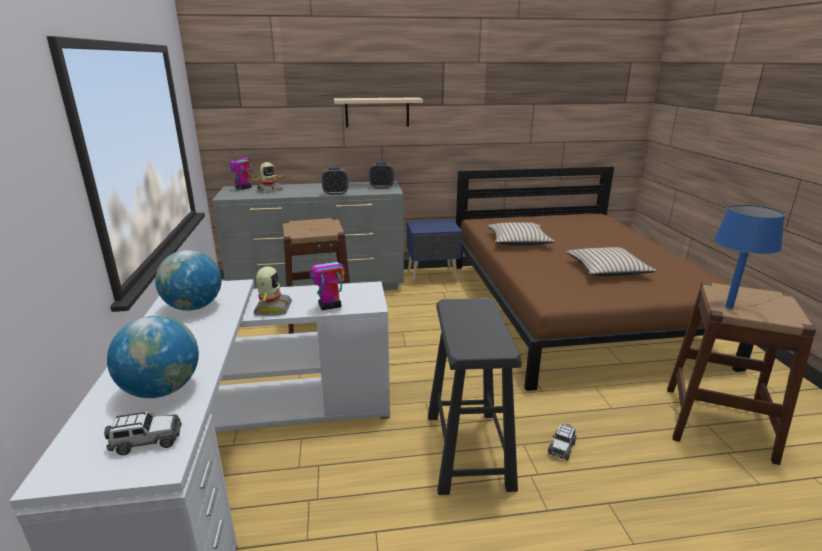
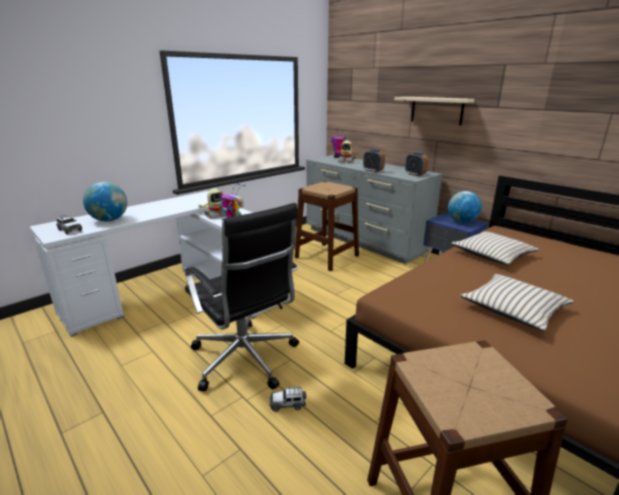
camera: 55 degrees right, 0 degrees up
globe [155,250,222,311] -> globe moved to [448,191,482,223]
black stool [428,298,522,495] -> black office chair [185,203,299,392]
blue table lamp [714,205,785,309] -> none

